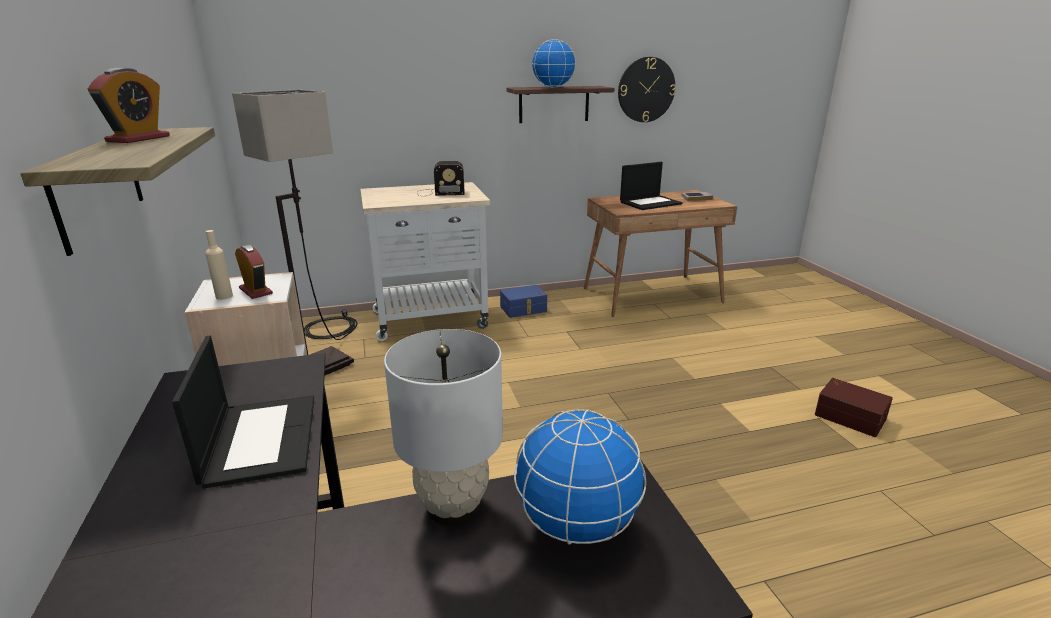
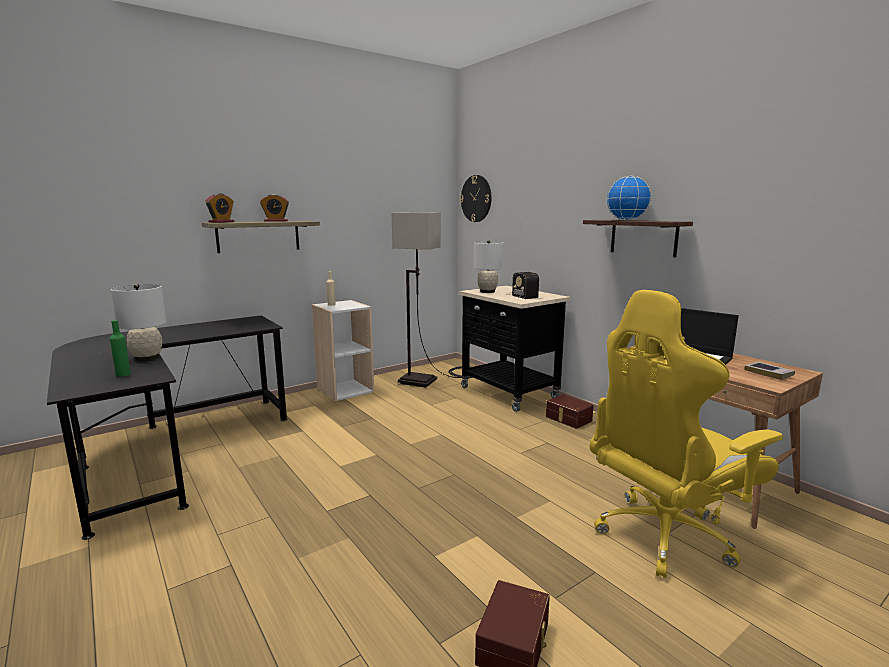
camera: 70 degrees right, 10 degrees down
laptop [172,336,314,489] -> none
alarm clock [235,244,273,299] -> alarm clock moved to [205,193,235,223]
white cart [360,182,490,341] -> black cart [459,286,570,412]
blue storage box [500,285,547,318] -> brown storage box [546,395,594,429]
globe [514,409,646,545] -> green bottle [110,320,131,377]
wall clock [618,57,676,122] -> wall clock moved to [460,175,491,222]
none -> white table lamp [474,240,503,293]
none -> yellow office chair [590,290,783,578]

